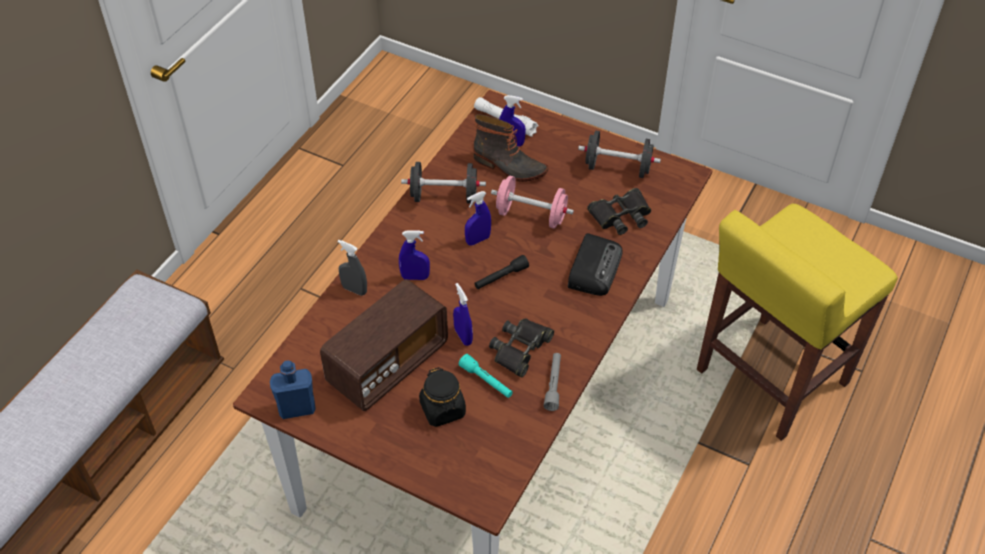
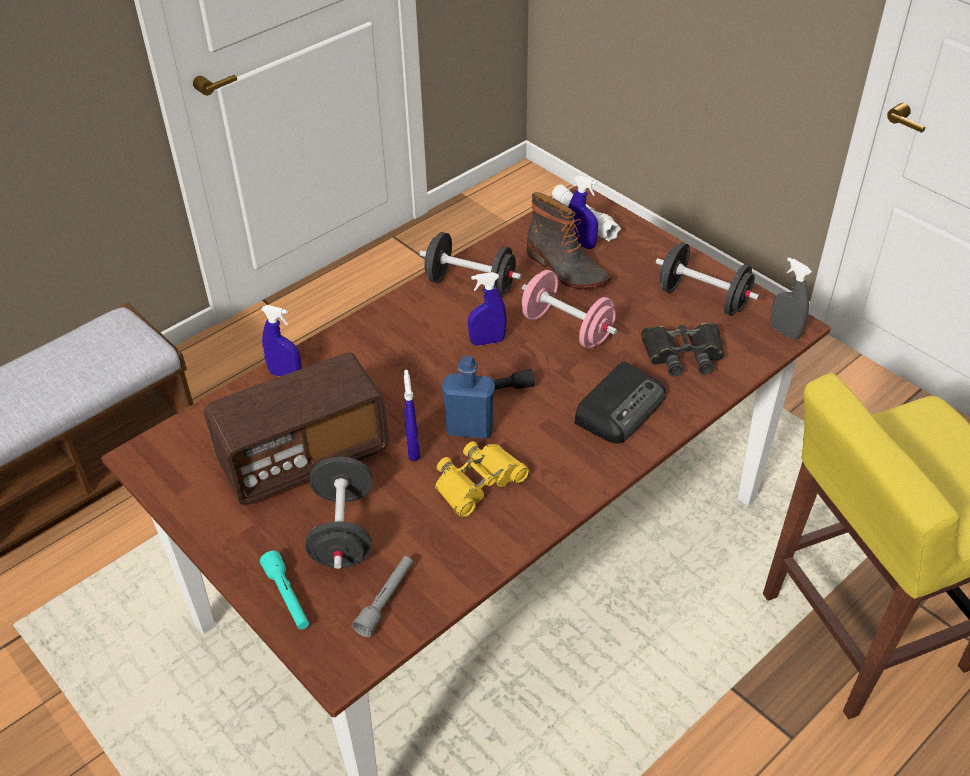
camera: 20 degrees right, 5 degrees down
blue bottle [270,360,316,419] -> blue bottle moved to [442,356,495,439]
grey spray bottle [337,240,367,296] -> grey spray bottle moved to [770,257,812,340]
blue spray bottle [399,231,430,280] -> blue spray bottle moved to [261,305,302,376]
black jar [419,367,466,427] -> black dumbbell [305,457,372,569]
turquoise flashlight [459,354,513,398] -> turquoise flashlight moved to [260,550,309,630]
black binoculars [489,318,554,377] -> yellow binoculars [435,441,529,518]
grey flashlight [544,353,561,411] -> grey flashlight moved to [352,556,413,637]

